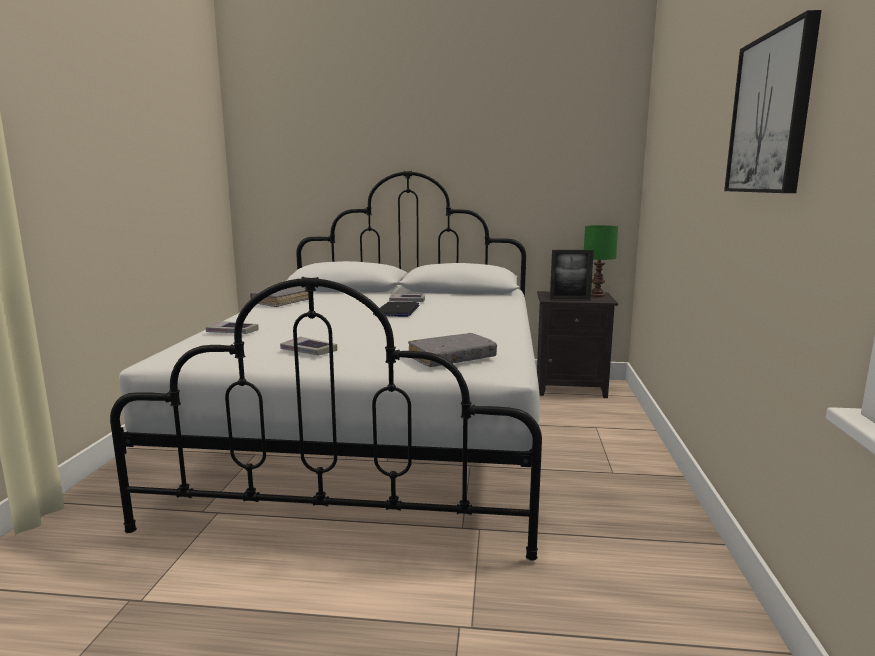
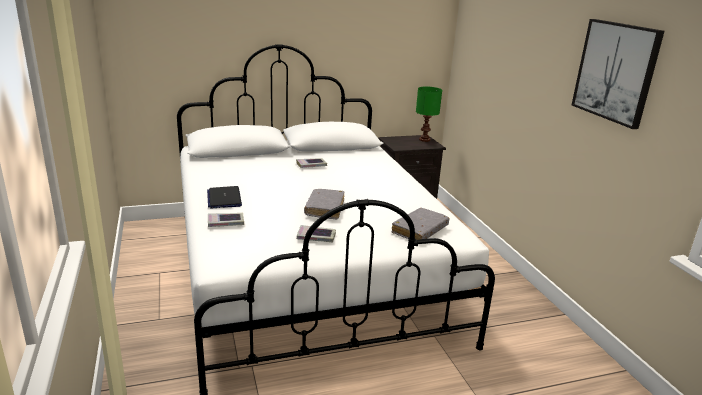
camera: 25 degrees left, 10 degrees up
grey book [250,287,309,307] -> grey book moved to [304,189,345,219]
laptop [373,302,419,317] -> laptop moved to [207,186,242,208]
picture frame [550,250,594,301] -> none

